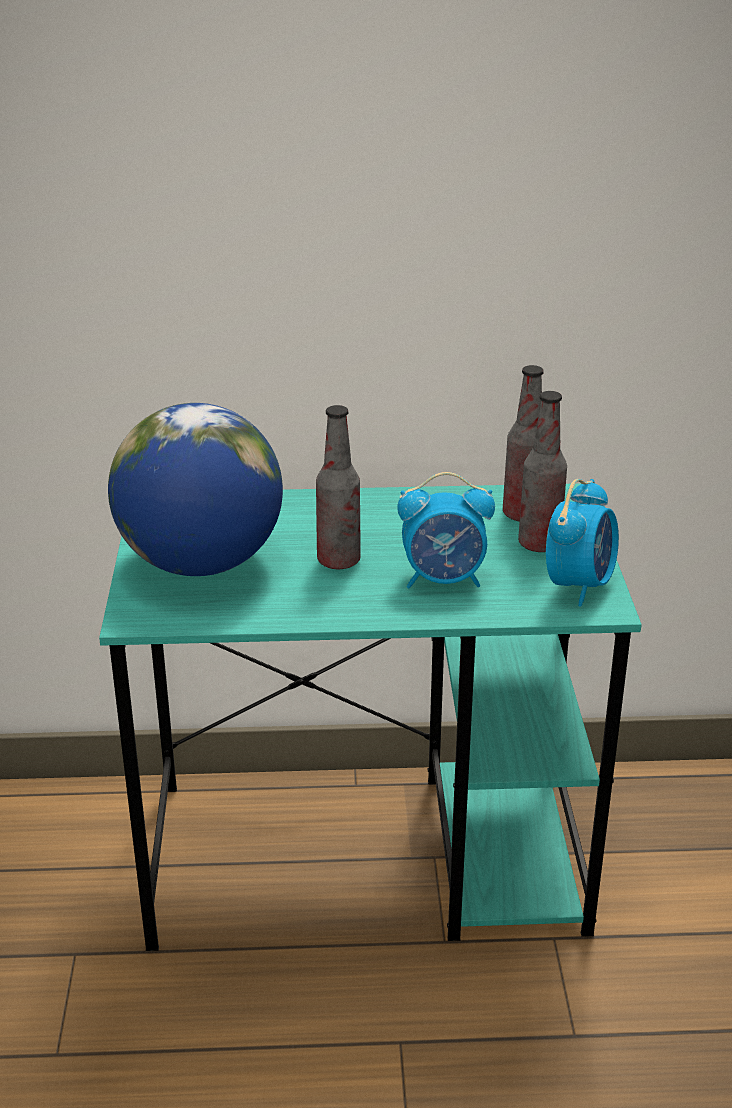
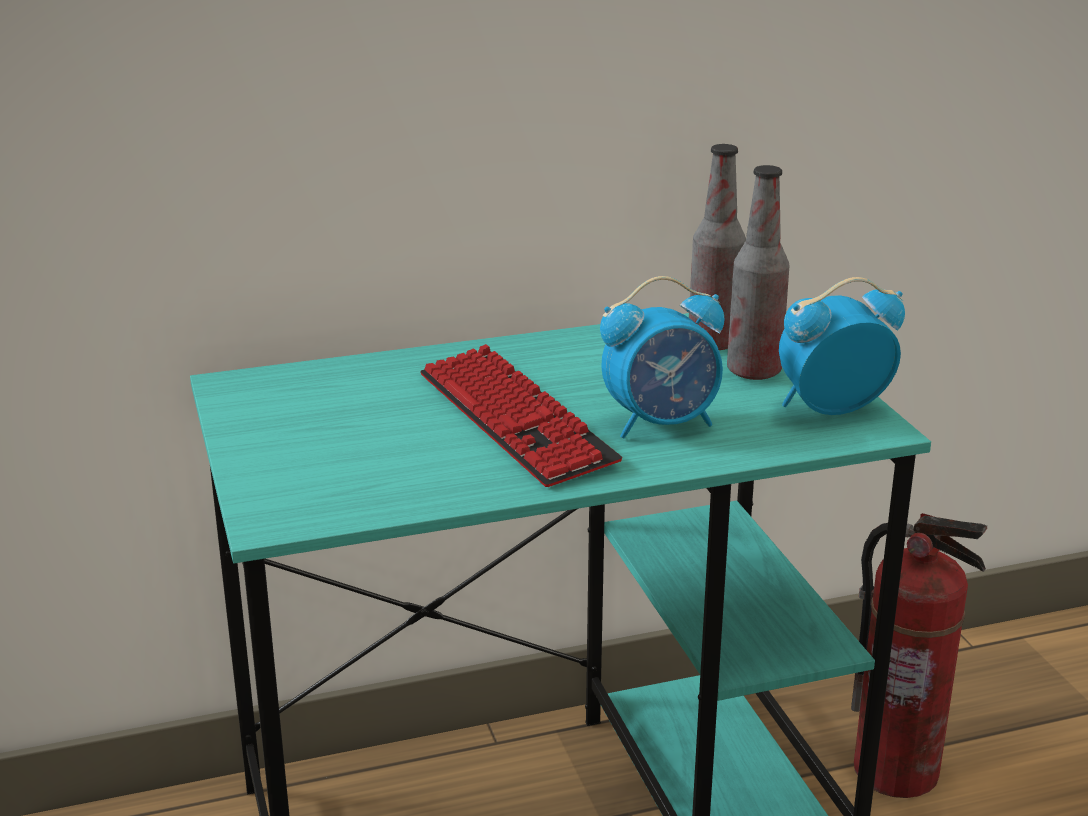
camera: 15 degrees left, 5 degrees down
globe [108,403,283,576] -> none
bottle [316,405,361,569] -> keyboard [420,344,622,487]
alarm clock [546,479,619,607] -> alarm clock turned 120 degrees counterclockwise [779,277,905,415]
none -> fire extinguisher [851,513,987,798]

